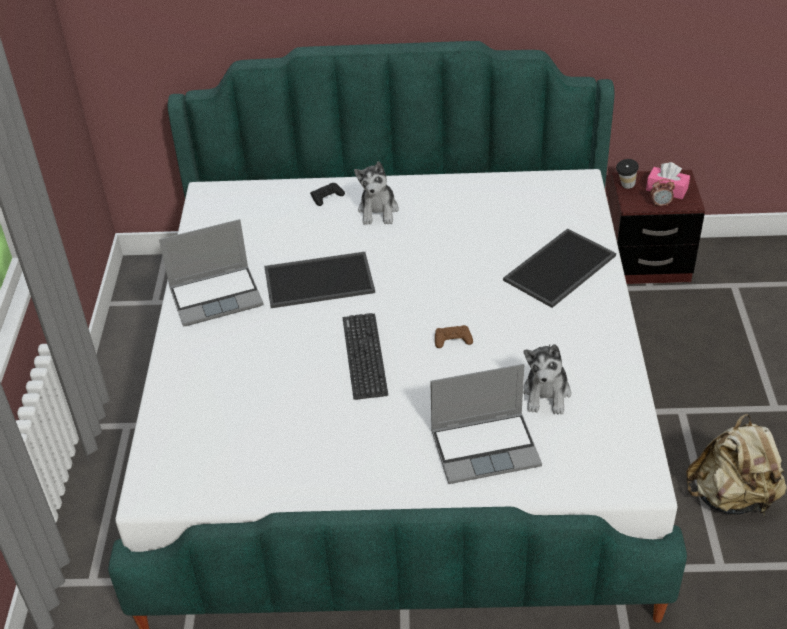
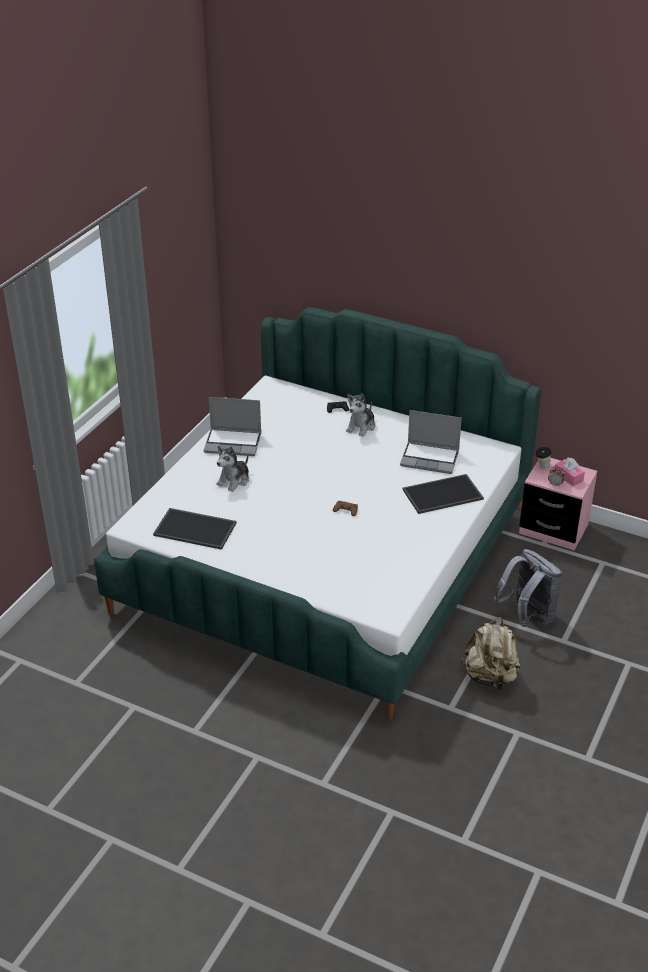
camera: 25 degrees right, 5 degrees down
tray [264,252,375,308] -> tray moved to [153,508,237,550]
keyboard [343,313,388,400] -> none
laptop [430,364,542,484] -> laptop moved to [400,410,462,474]
plush toy [523,344,571,415] -> plush toy moved to [216,446,249,492]
brown nightstand [608,170,705,284] -> pink nightstand [519,458,597,550]
none -> grey backpack [493,549,563,627]

